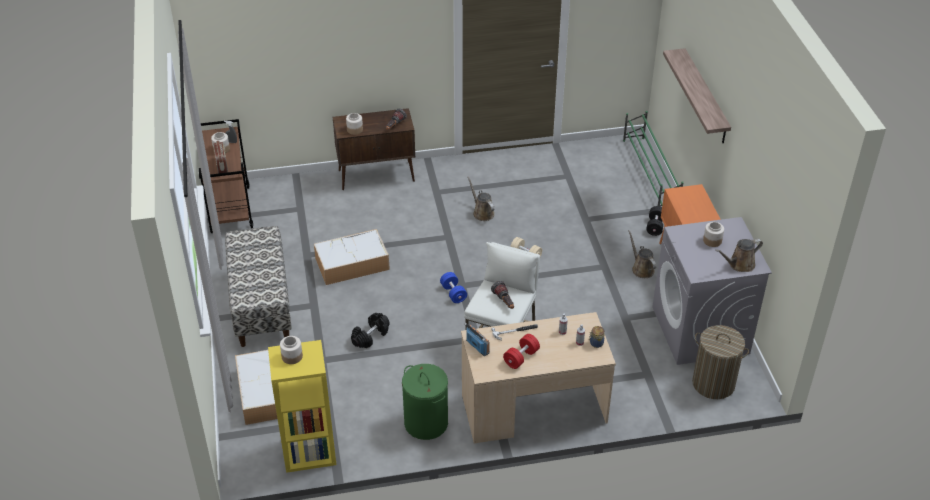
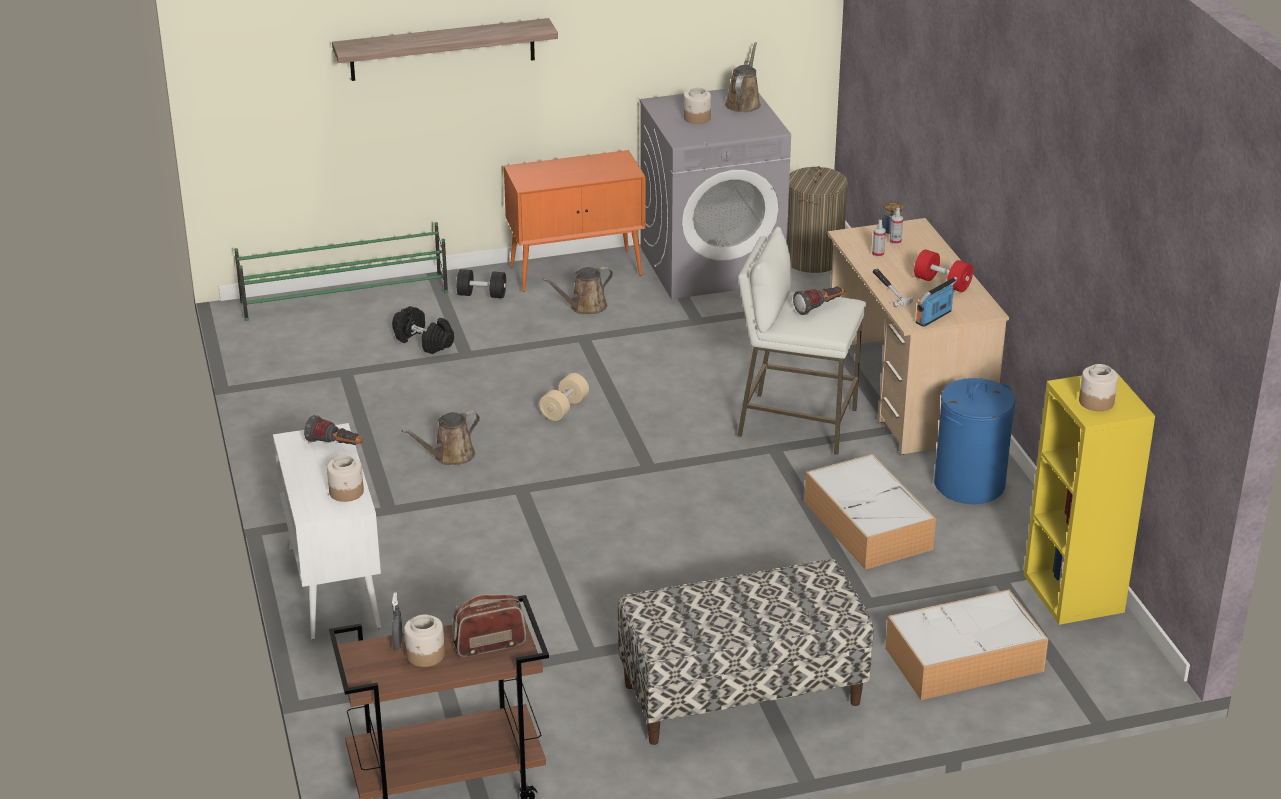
camera: 95 degrees left, 10 degrees down
storage box [314,229,390,285] -> storage box moved to [804,454,936,570]
brown cabinet [333,108,415,190] -> white cabinet [273,423,381,640]
black dumbbell [351,313,389,348] -> black dumbbell moved to [392,306,454,354]
green laundry basket [402,364,448,440] -> blue laundry basket [934,378,1015,504]
blue dumbbell [440,272,467,303] -> none
brown watering can [715,239,763,272] -> brown watering can turned 135 degrees counterclockwise [725,42,761,112]

